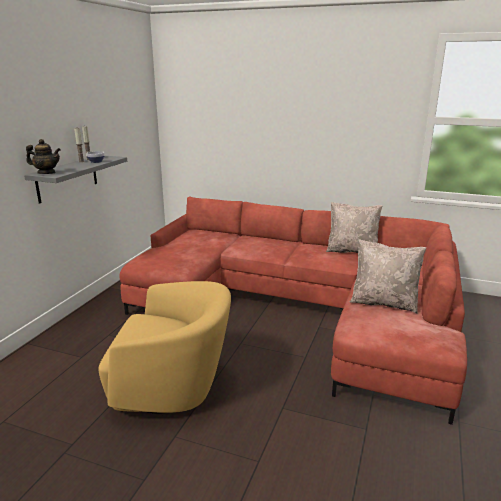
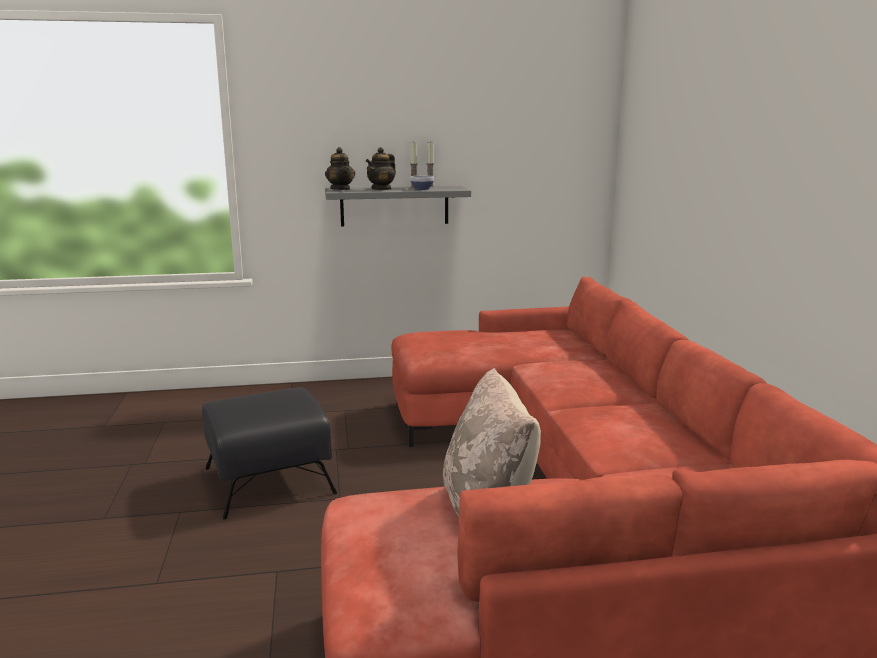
camera: 60 degrees right, 5 degrees down
yellow armchair [99,281,231,414] -> black ottoman [202,387,337,519]
beige pillow [326,202,383,253] -> none
none -> teapot [366,147,396,190]

